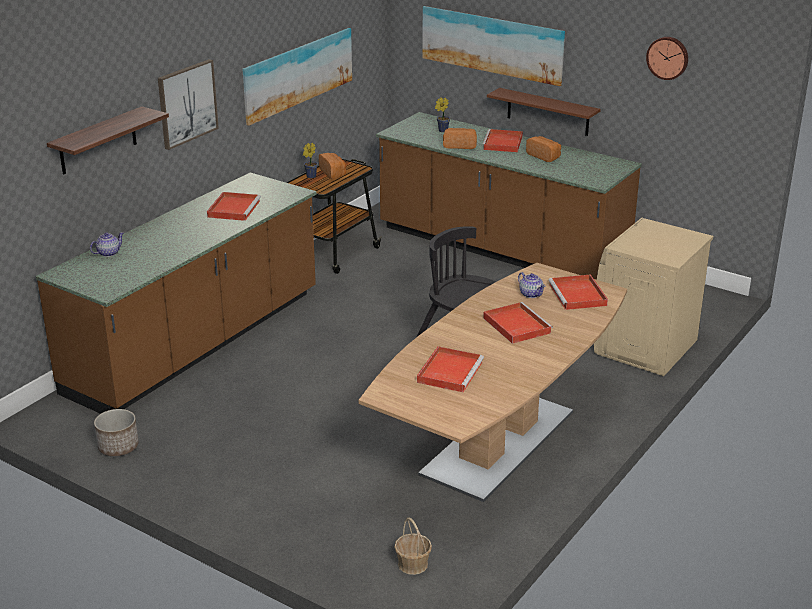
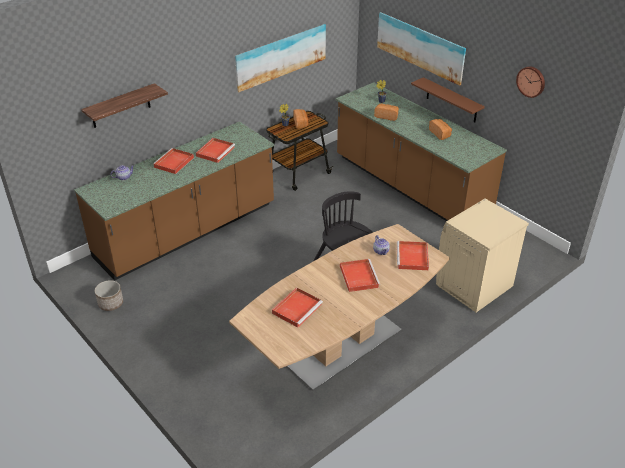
camera: 15 degrees right, 10 degrees up
picture [158,59,219,150] -> none
basket [394,518,432,575] -> none
red tray [482,129,523,152] -> red tray moved to [153,148,194,174]

